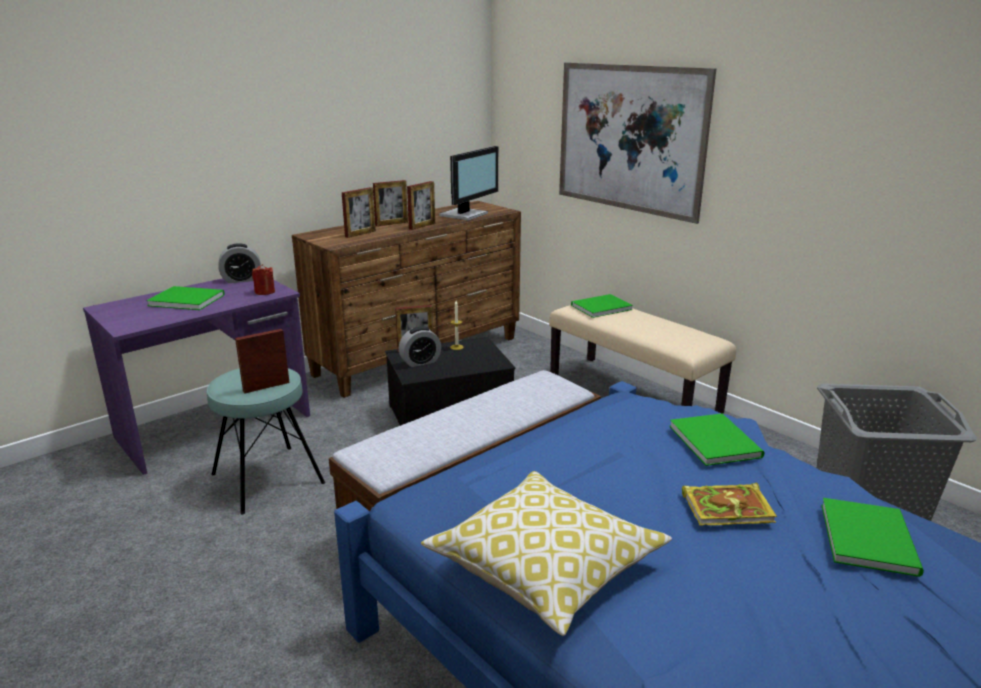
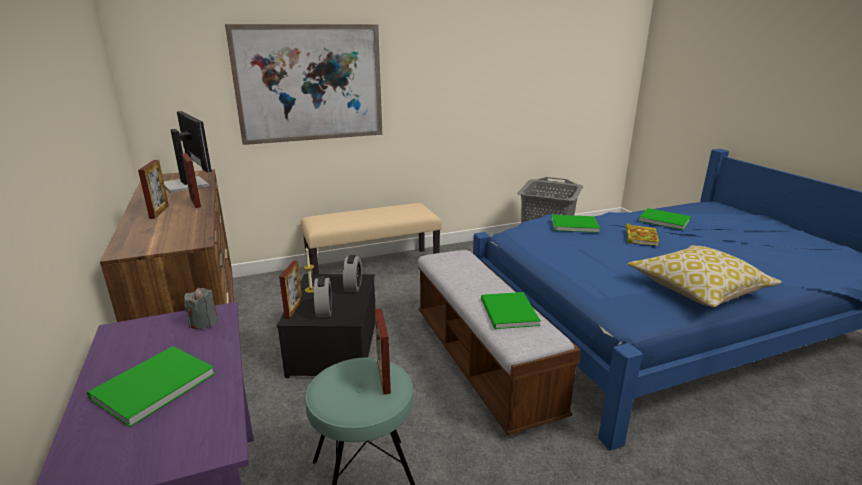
camera: 70 degrees left, 0 degrees up
alarm clock [219,243,261,283] -> alarm clock moved to [343,255,362,292]
red candle [252,264,275,295] -> grey candle [184,288,218,329]
picture frame [342,187,376,238] -> none
green book [571,294,633,318] -> green book moved to [481,292,541,329]

